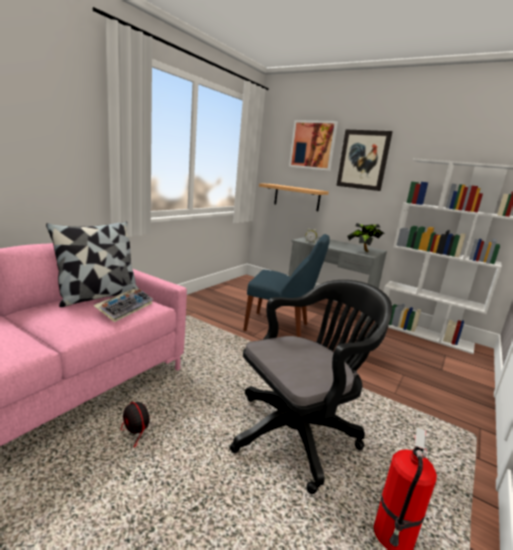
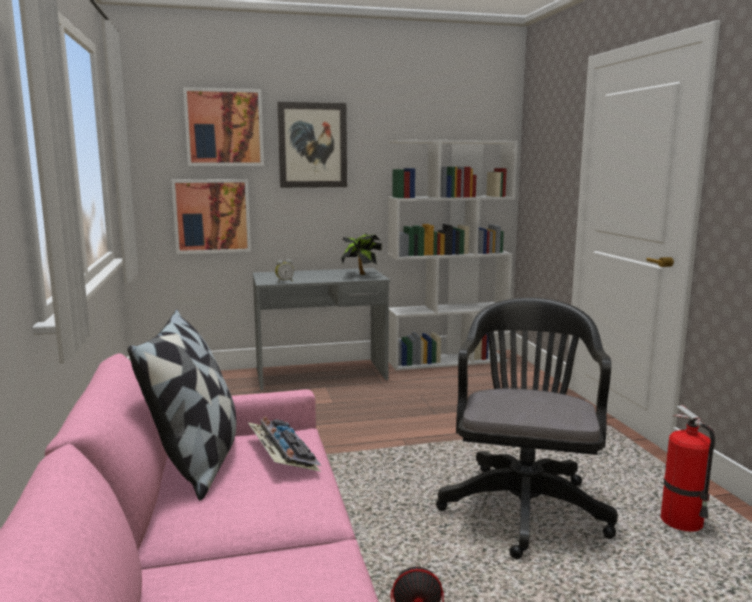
camera: 45 degrees left, 5 degrees down
blue chair [243,234,330,337] -> none
shelf [259,183,329,211] -> picture [171,179,251,254]

